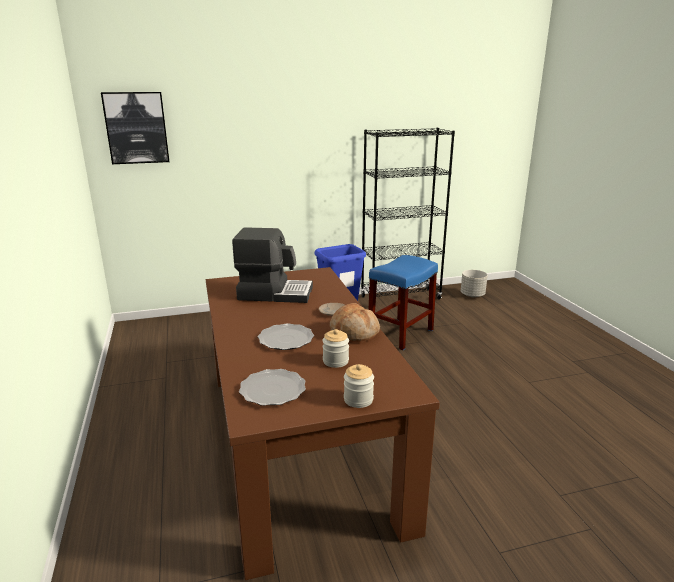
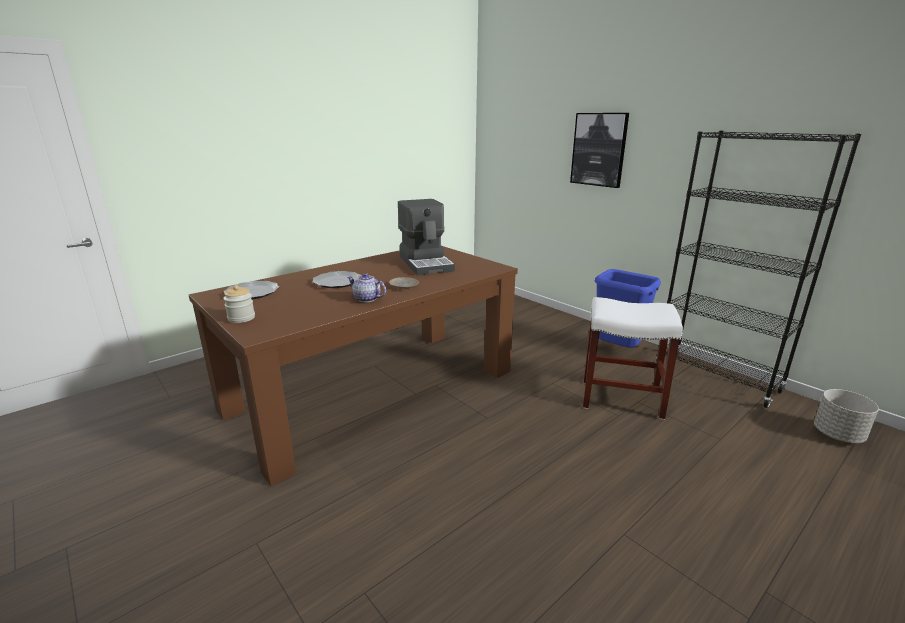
camera: 65 degrees right, 0 degrees up
picture [101,92,169,164] -> picture moved to [570,113,629,188]
jar [322,329,349,368] -> none
bread [330,303,380,342] -> teapot [347,273,386,302]
blue stool [369,255,438,350] -> white stool [583,297,683,420]

